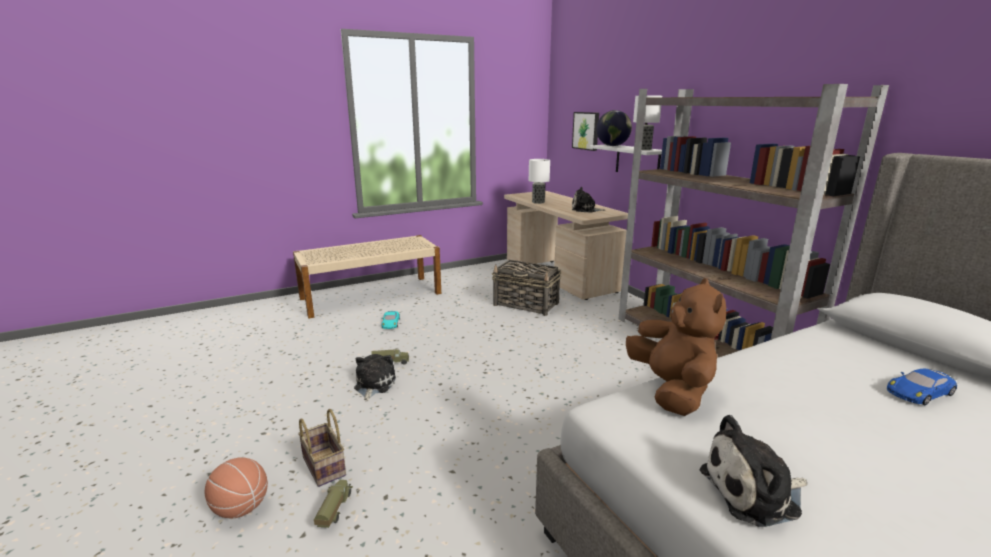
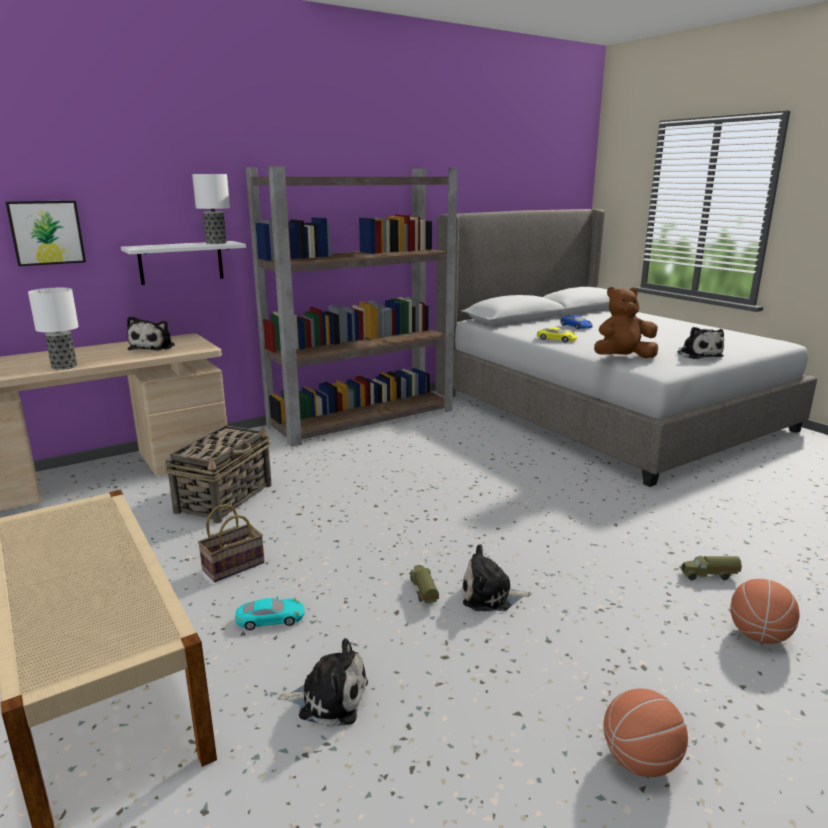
camera: 95 degrees left, 0 degrees up
basket [298,409,346,487] -> basket moved to [198,504,265,582]
globe [596,110,632,146] -> none
none -> plush toy [278,638,368,727]
none -> yellow toy car [537,327,577,342]
none -> basketball [604,688,688,777]

